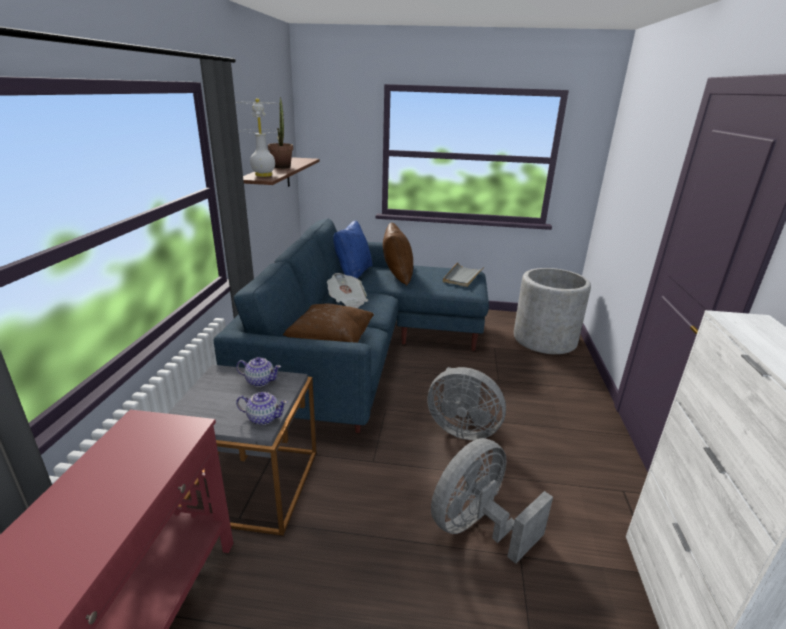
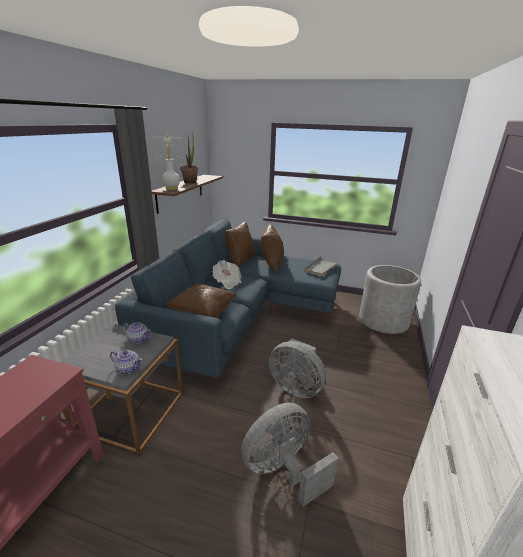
camera: 10 degrees right, 0 degrees up
blue pillow [333,220,372,279] -> brown pillow [225,222,256,267]

